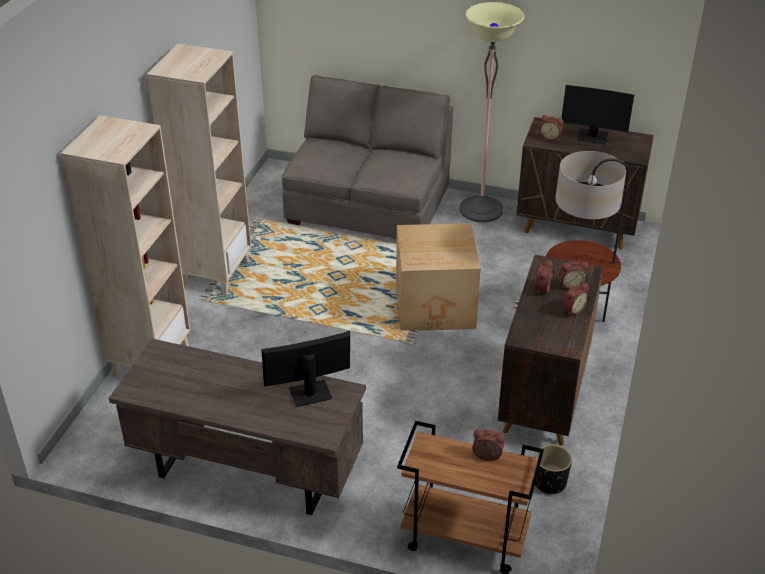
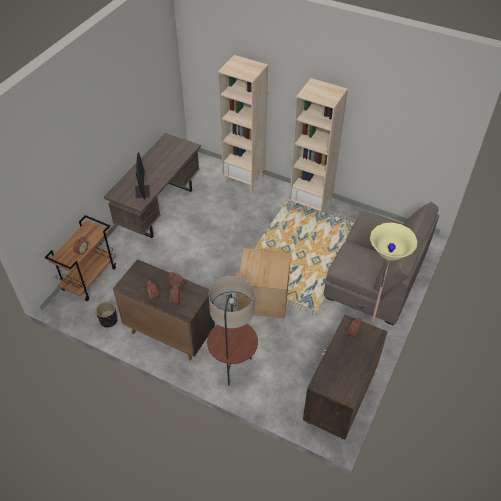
camera: 100 degrees right, 10 degrees up
monitor [561,85,634,144] -> none

